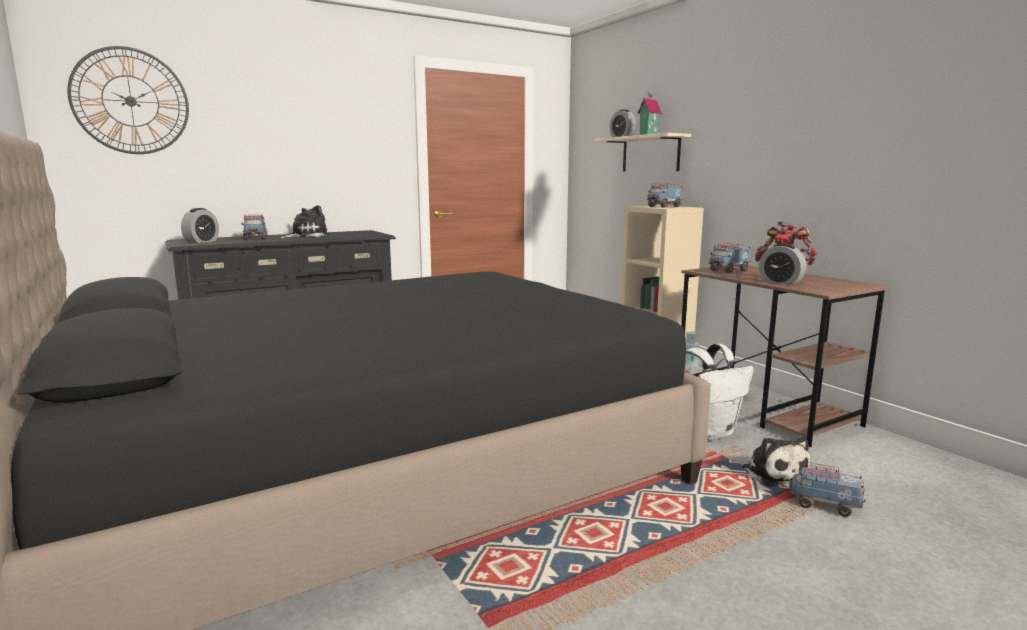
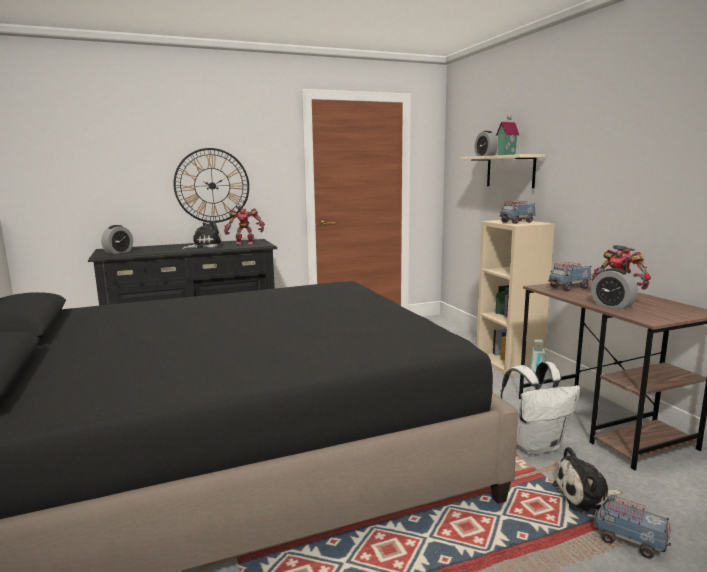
camera: 10 degrees right, 0 degrees up
wall clock [67,46,189,154] -> wall clock moved to [173,148,249,223]
toy truck [242,214,268,240] -> none
plush toy [742,437,810,487] -> plush toy turned 90 degrees clockwise [552,447,622,515]
none -> toy robot [224,206,265,245]

